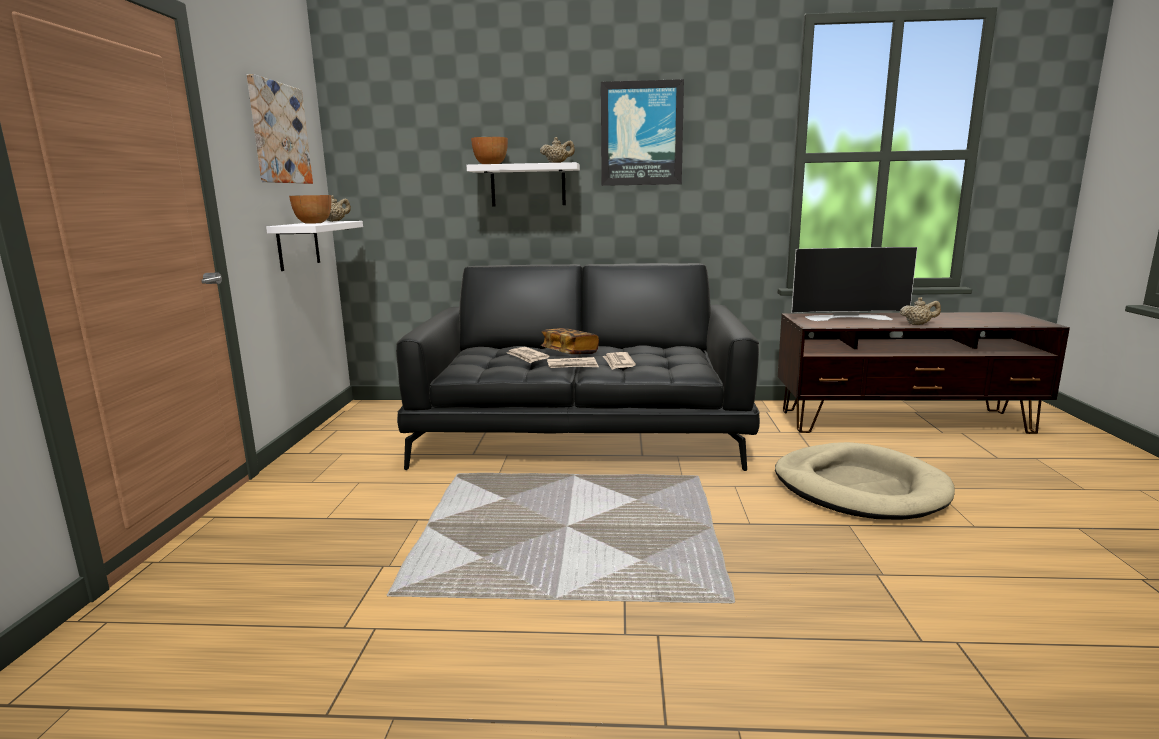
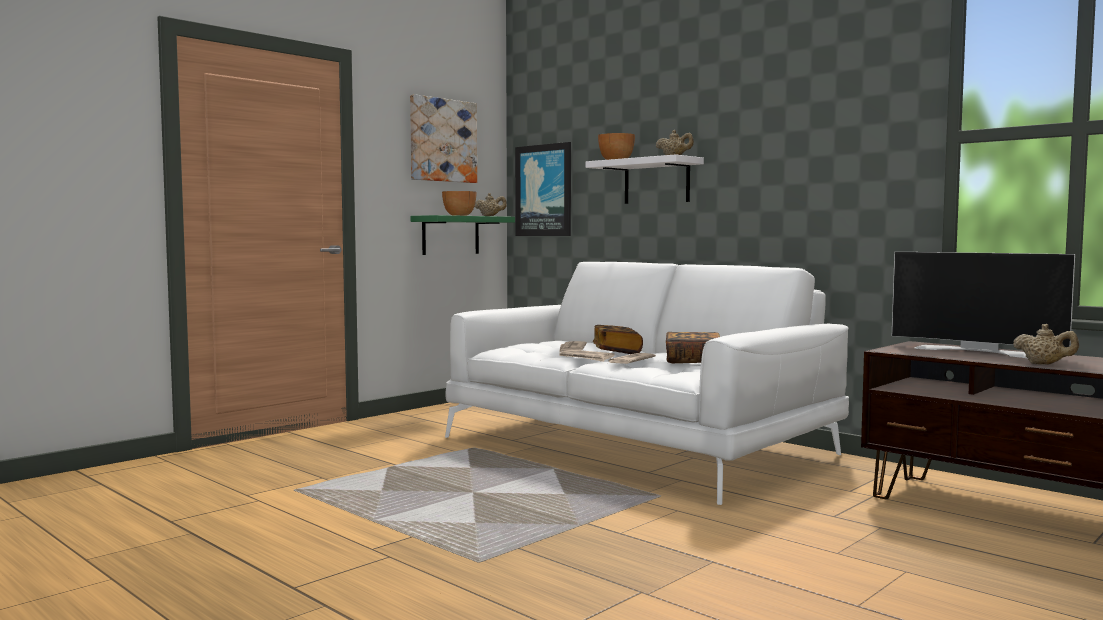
camera: 40 degrees right, 10 degrees down
white shelf [266,221,363,271] -> green shelf [410,215,515,255]
black sofa [396,263,760,471] -> white sofa [445,262,849,505]
picture [601,79,684,186] -> picture moved to [515,142,571,236]
beige dog bed [775,442,955,520] -> none
none -> book [666,332,720,363]

